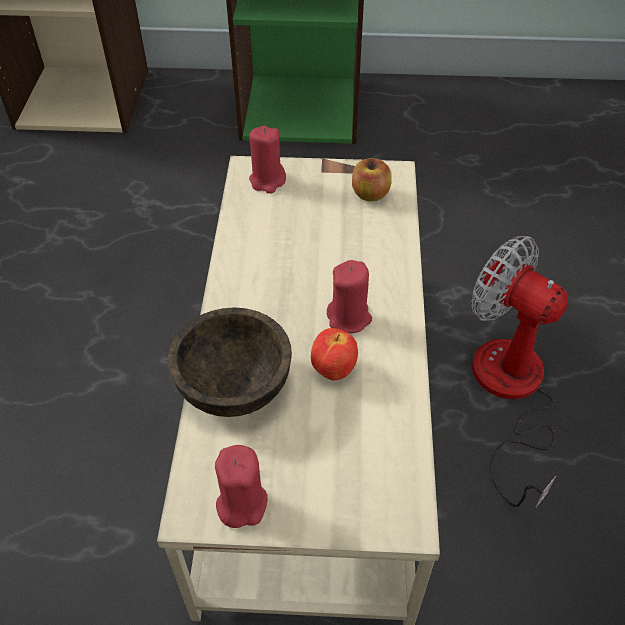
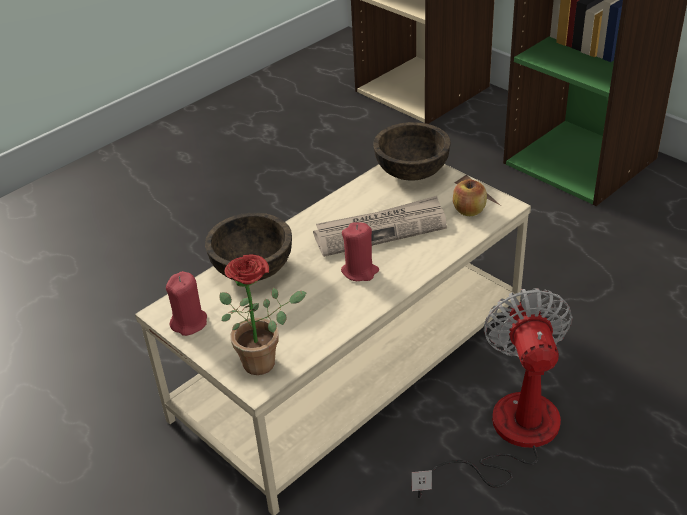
camera: 45 degrees right, 10 degrees down
red candle [249,126,286,194] -> brown bowl [373,122,451,181]
apple [311,328,358,380] -> none
none -> potted plant [220,254,307,375]
none -> newspaper [313,196,447,257]

